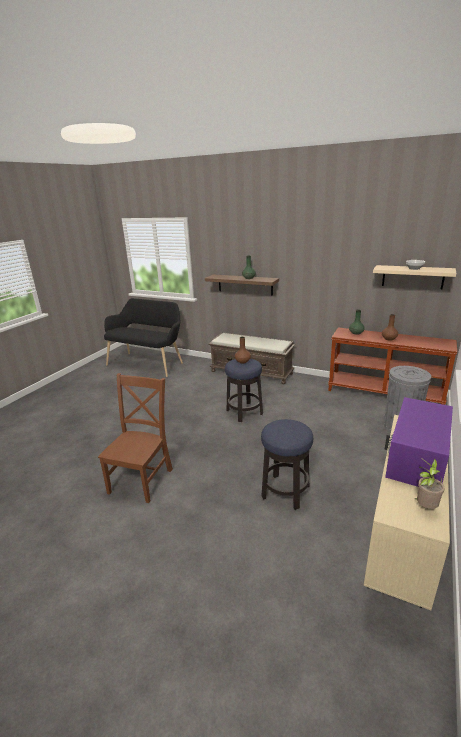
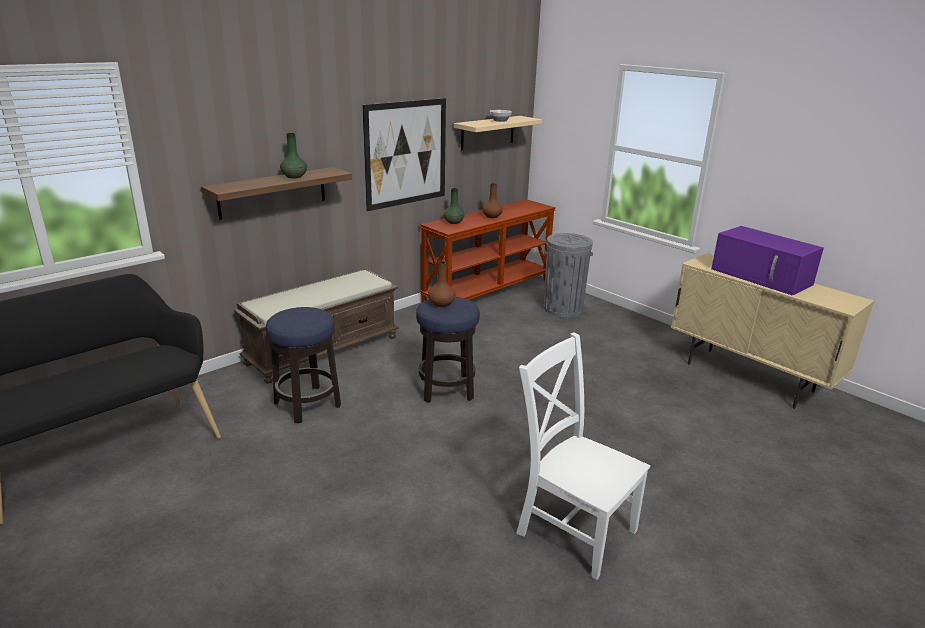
camera: 70 degrees left, 0 degrees up
brown chair [98,373,173,503] -> white chair [516,332,650,580]
stool [261,419,313,510] -> stool moved to [266,307,341,423]
potted plant [415,459,445,509] -> none
none -> picture [362,98,446,211]

